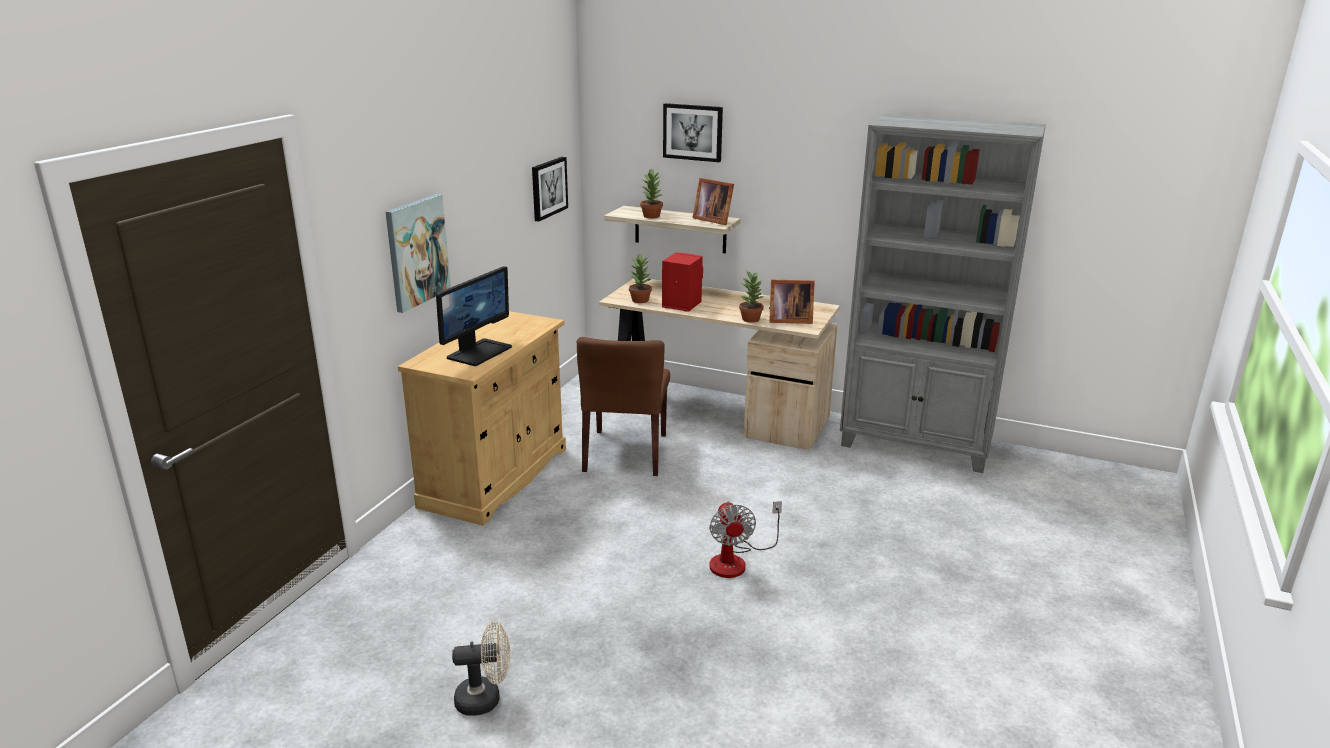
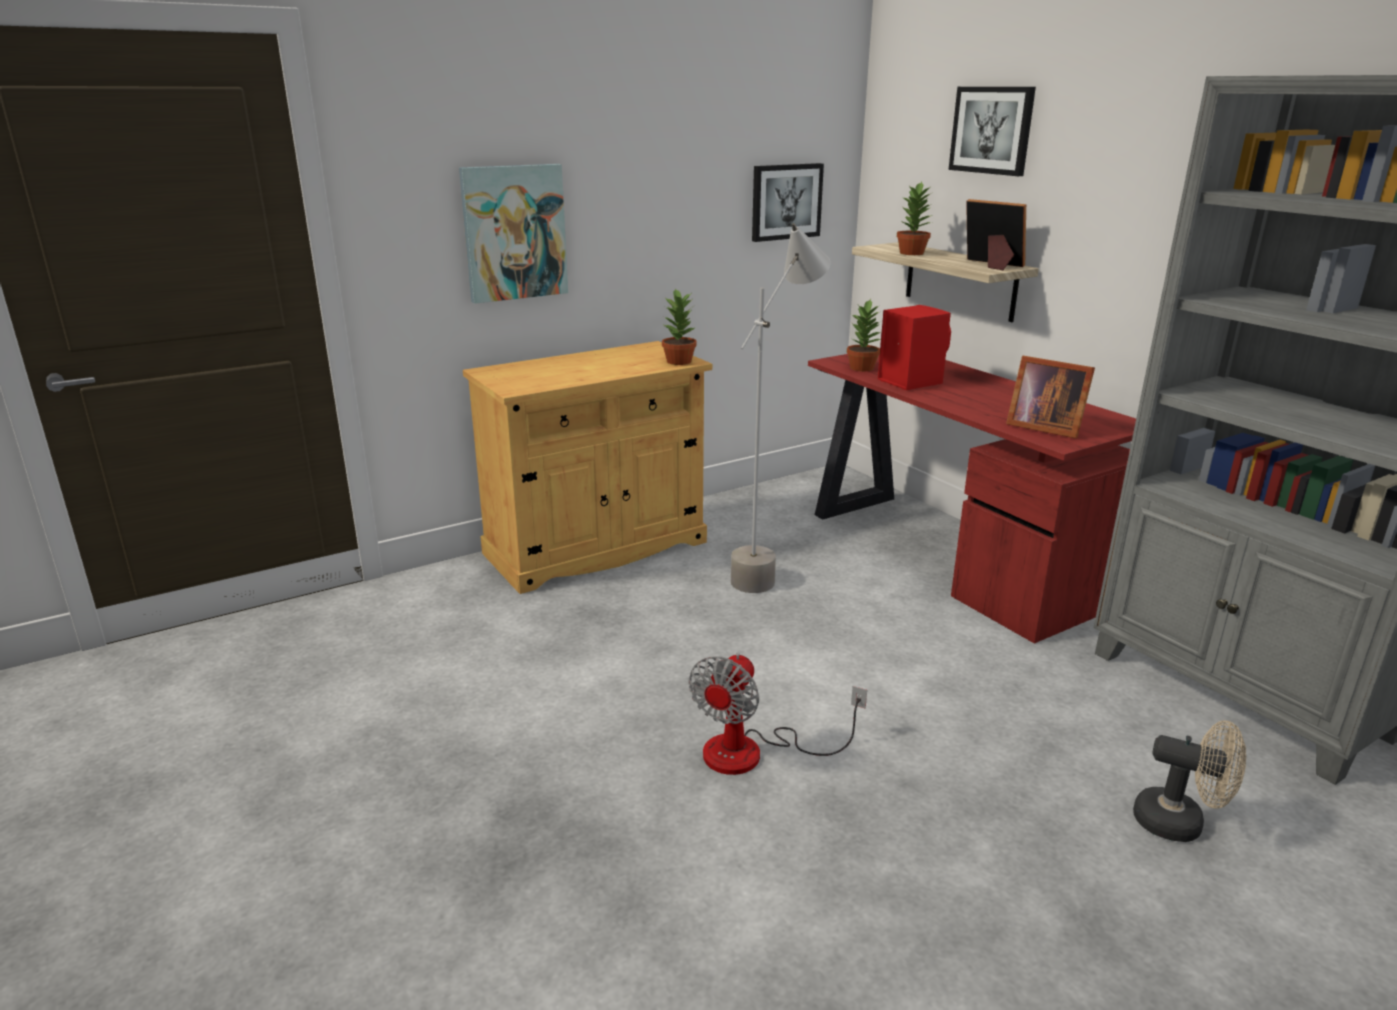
camera: 35 degrees right, 0 degrees up
monitor [436,266,512,366] -> none
beige fan [452,622,510,716] -> beige fan moved to [1133,720,1246,842]
brown chair [577,337,670,476] -> grey floor lamp [731,223,830,593]
beige desk [599,277,840,450] -> red desk [808,354,1136,644]
picture frame [692,178,734,225] -> picture frame turned 150 degrees clockwise [966,199,1026,270]
potted plant [739,270,764,323] -> potted plant moved to [662,288,697,365]

